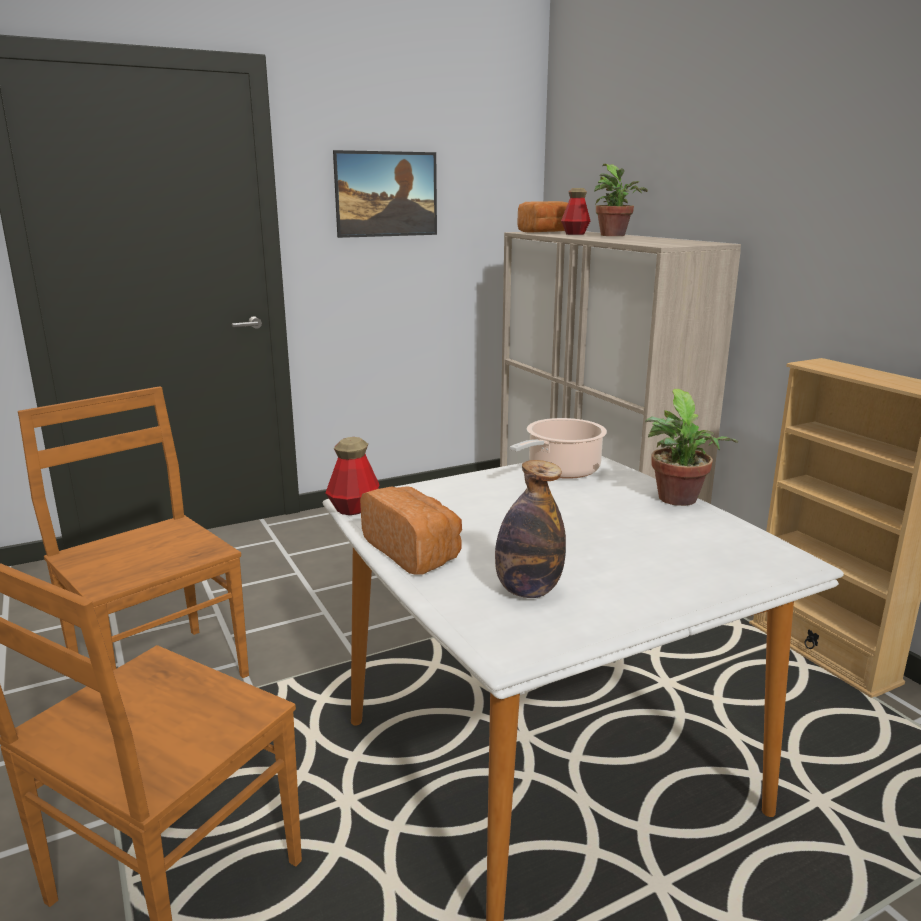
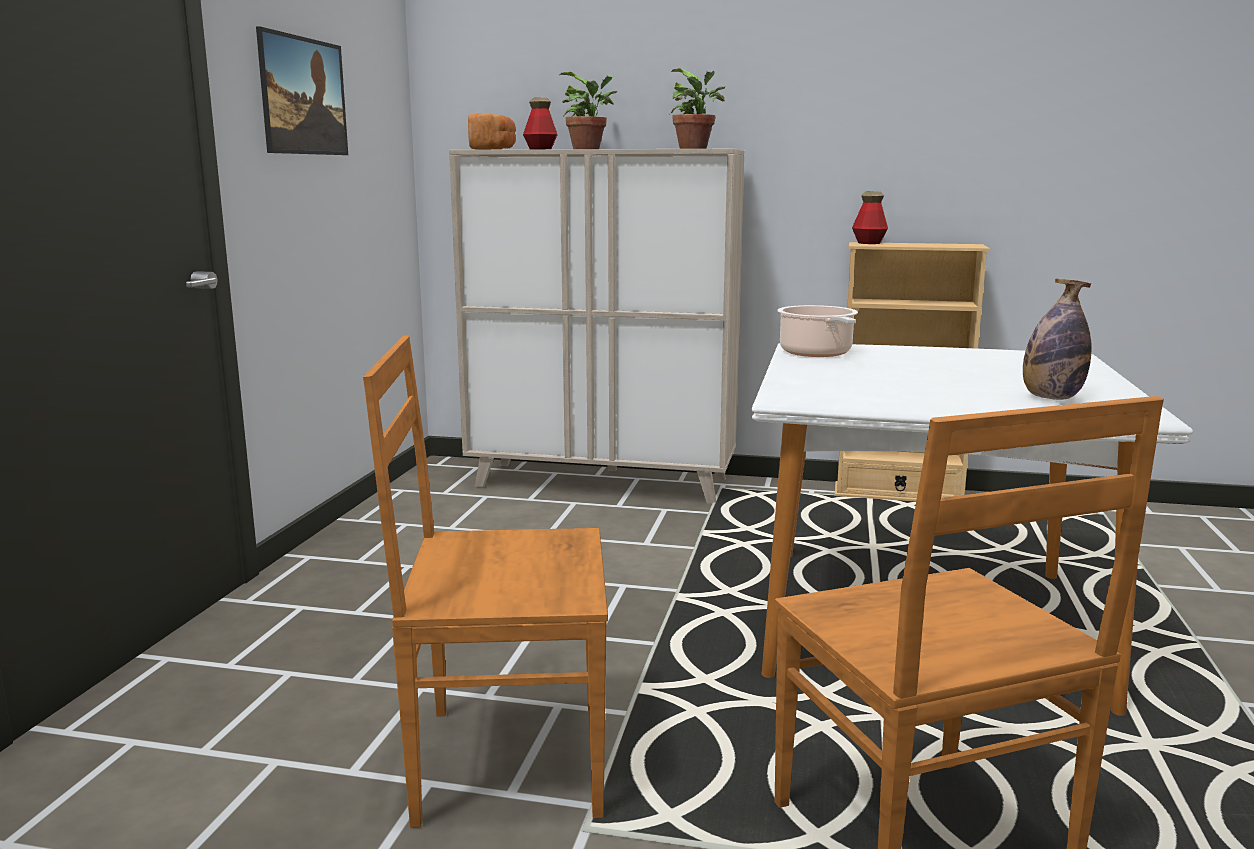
camera: 50 degrees left, 5 degrees down
bottle [326,437,379,515] -> bottle moved to [852,191,888,244]
bread [360,486,462,575] -> none
potted plant [645,389,738,506] -> potted plant moved to [669,68,725,149]

